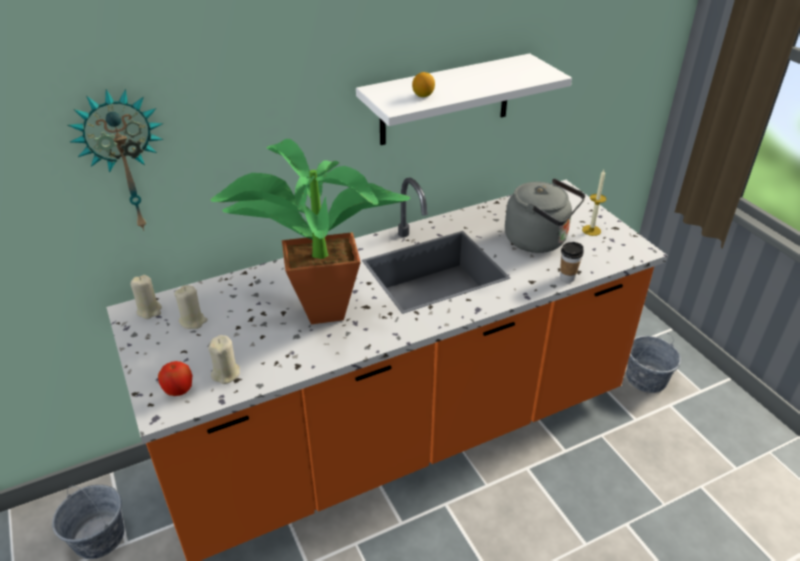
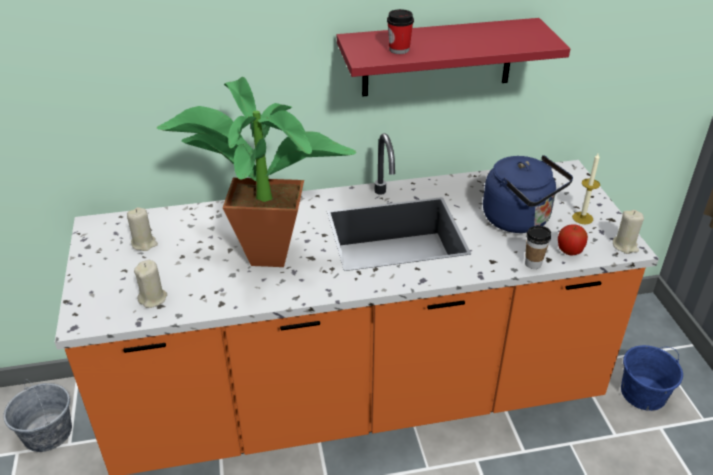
camera: 15 degrees right, 0 degrees up
wall clock [68,89,164,231] -> none
beige candle [130,275,162,319] -> beige candle moved to [613,210,644,254]
apple [158,361,192,396] -> apple moved to [558,224,588,255]
white shelf [356,53,572,145] -> red shelf [337,18,570,96]
lemon [412,72,435,97] -> cup [387,9,414,54]
grey kettle [505,178,585,253] -> blue kettle [483,155,573,233]
grey bucket [626,333,681,393] -> blue bucket [621,345,683,411]

